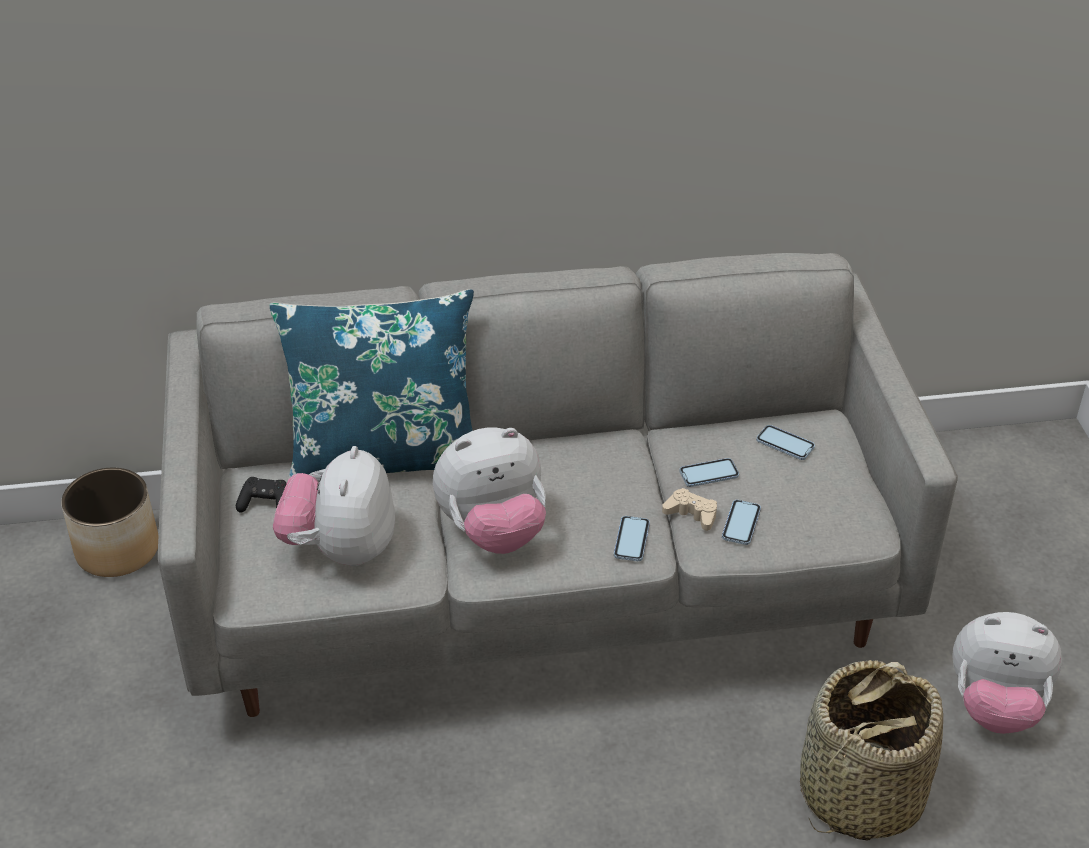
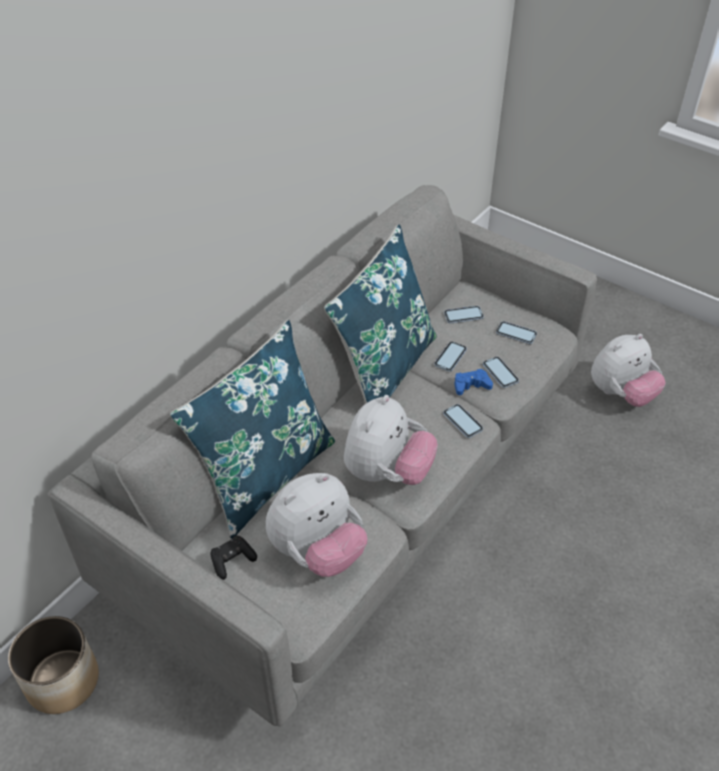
camera: 45 degrees left, 5 degrees up
plush toy [273,446,395,566] -> plush toy turned 90 degrees counterclockwise [266,473,368,577]
beige game controller [662,488,717,531] -> blue game controller [454,369,493,395]
basket [800,660,943,841] -> none
none -> blue pillow [324,224,437,404]
none -> phone [496,321,537,344]

